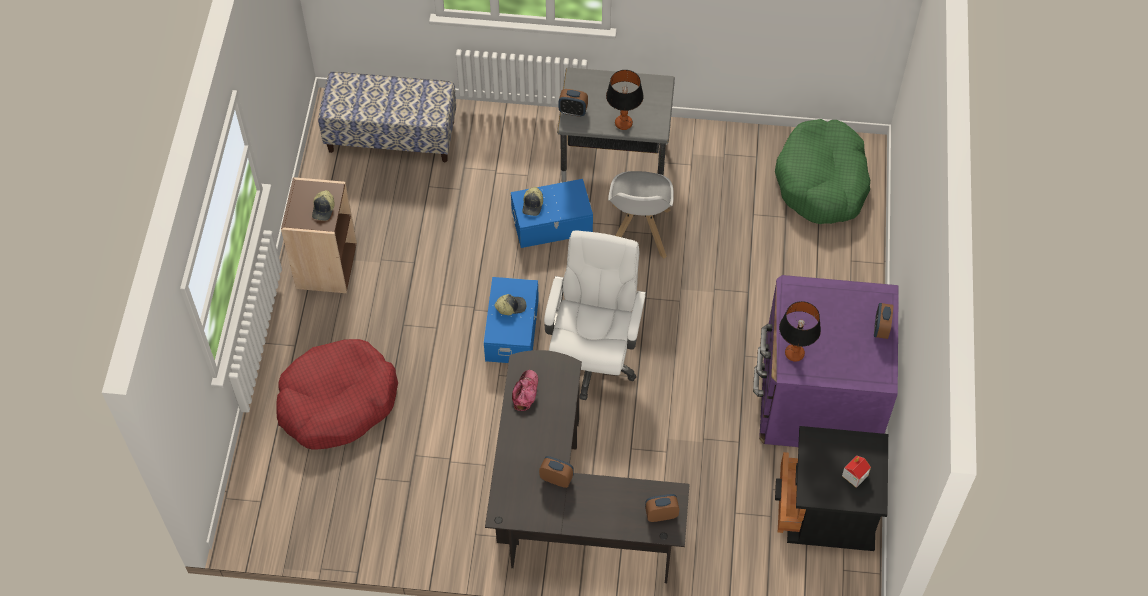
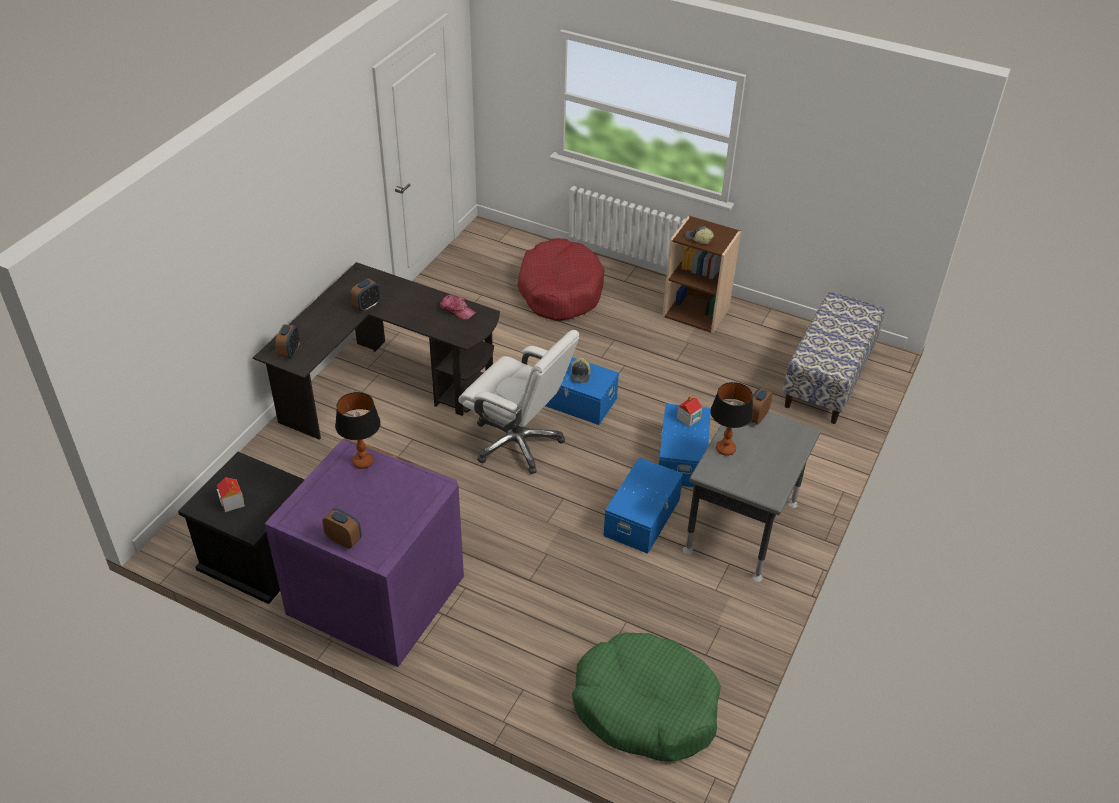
camera: 110 degrees right, 15 degrees down
cap [523,187,543,216] -> toy house [677,395,702,427]
chair [608,171,674,259] -> blue storage box [603,457,683,554]

